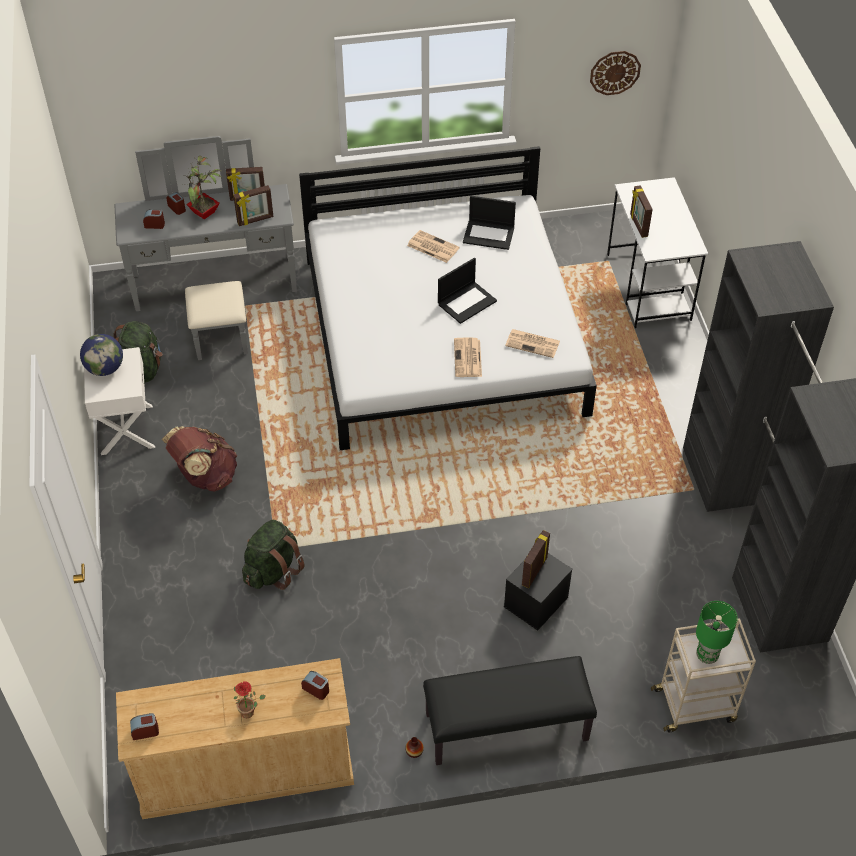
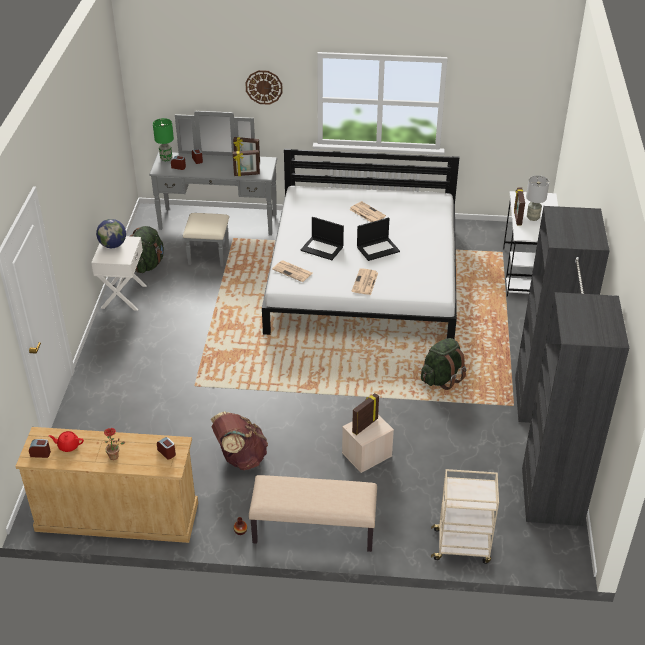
camera: 15 degrees right, 10 degrees down
brown backpack [162,426,237,491] -> brown backpack moved to [211,411,268,470]
potted plant [183,156,222,219] -> none
green backpack [242,520,305,590] -> green backpack moved to [421,338,466,390]
black bench [423,656,597,765] -> beige bench [249,475,377,552]
laptop [463,196,516,250] -> laptop moved to [300,217,344,260]
black storage box [504,553,573,631] -> beige storage box [342,415,394,473]
newspaper [505,329,560,358] -> newspaper moved to [272,260,312,282]
wall clock [590,51,641,95] -> wall clock moved to [245,70,283,105]
green table lamp [696,601,738,664] -> green table lamp moved to [153,118,174,161]
none -> red teapot [49,431,84,452]
none -> grey table lamp [526,175,549,221]

